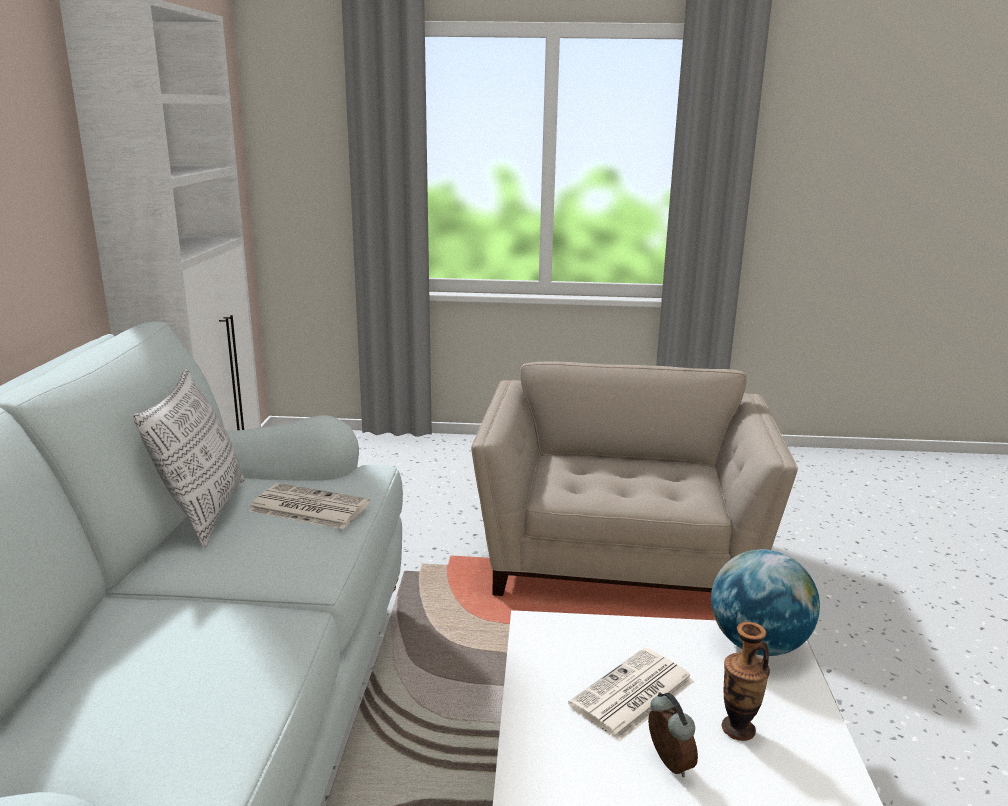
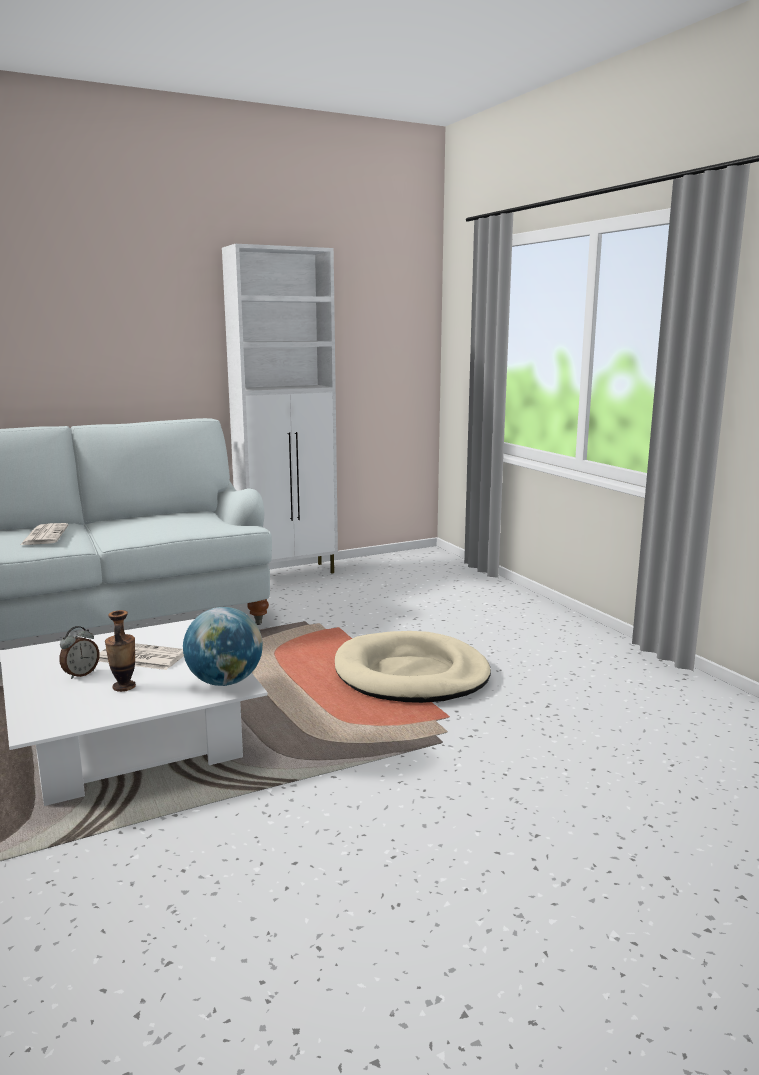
camera: 60 degrees right, 5 degrees down
pillow [133,368,245,548] -> none
newspaper [248,483,370,529] -> newspaper moved to [20,523,68,545]
beige armchair [471,361,798,596] -> beige dog bed [335,631,491,703]

